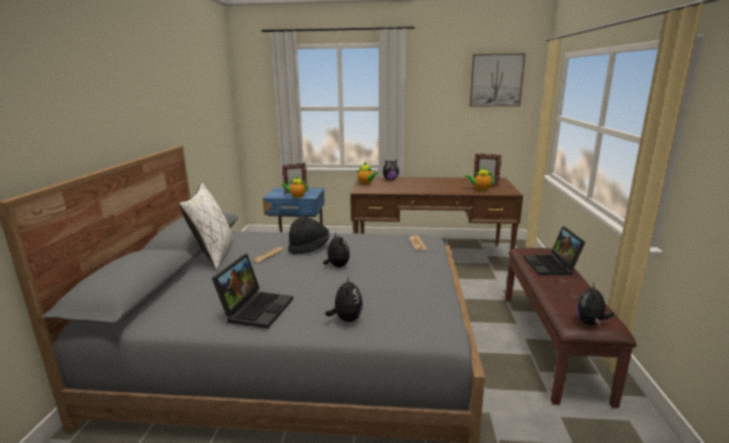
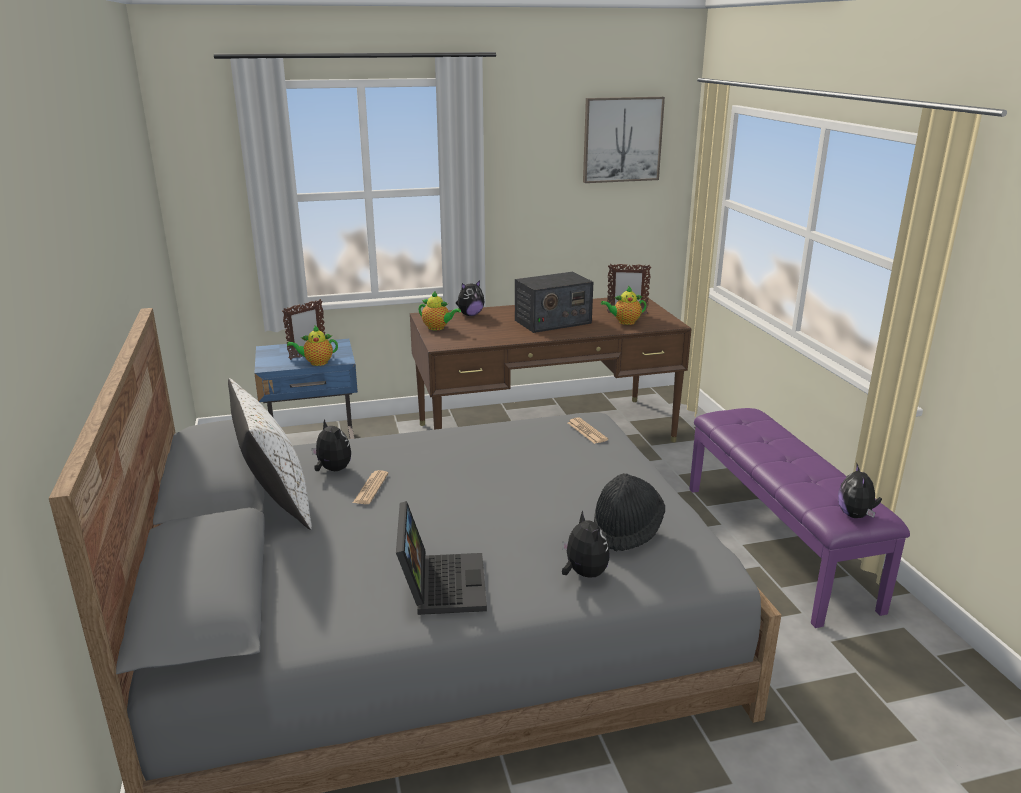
camera: 20 degrees left, 5 degrees up
black hat [288,216,329,254] -> black hat moved to [594,473,665,552]
plush toy [323,232,350,267] -> plush toy moved to [311,419,351,471]
brown bench [505,247,637,408] -> purple bench [689,408,910,628]
laptop [524,226,585,275] -> none
none -> radio [515,272,593,333]

